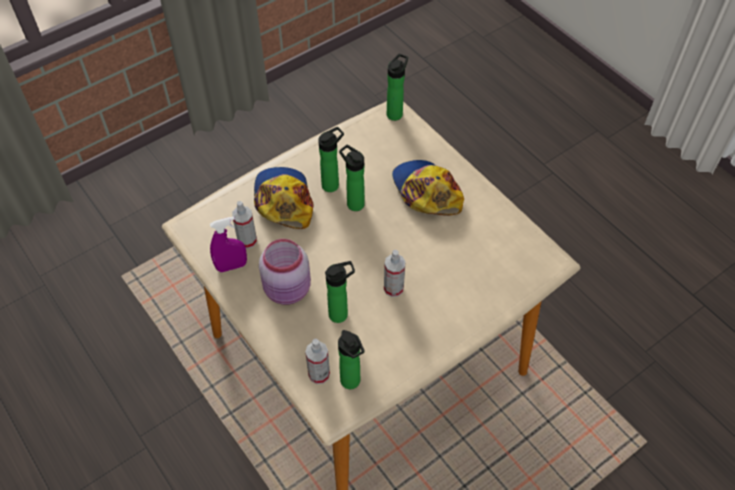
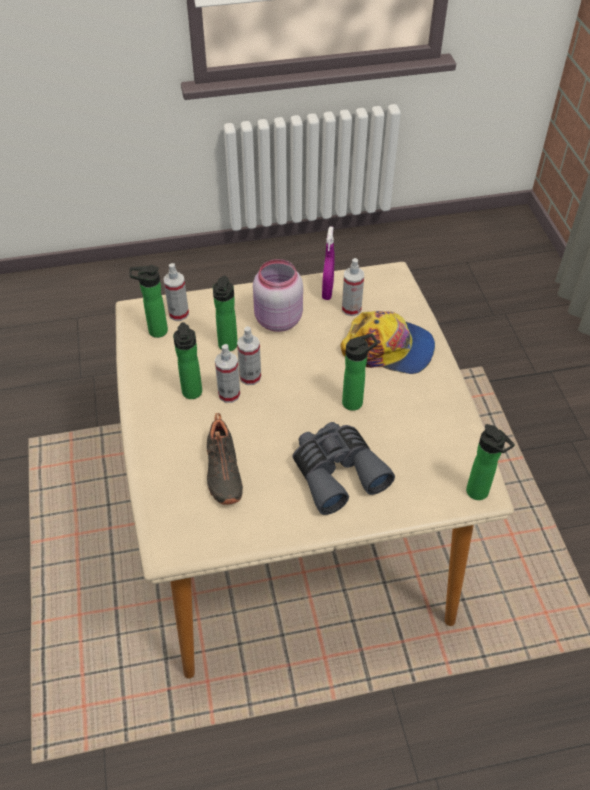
camera: 115 degrees right, 5 degrees down
bottle [318,127,344,192] -> bottle moved to [173,322,202,399]
cap [392,160,464,216] -> grey binoculars [292,422,395,515]
none -> black shoe [207,413,243,505]
none -> spray bottle [237,326,261,385]

